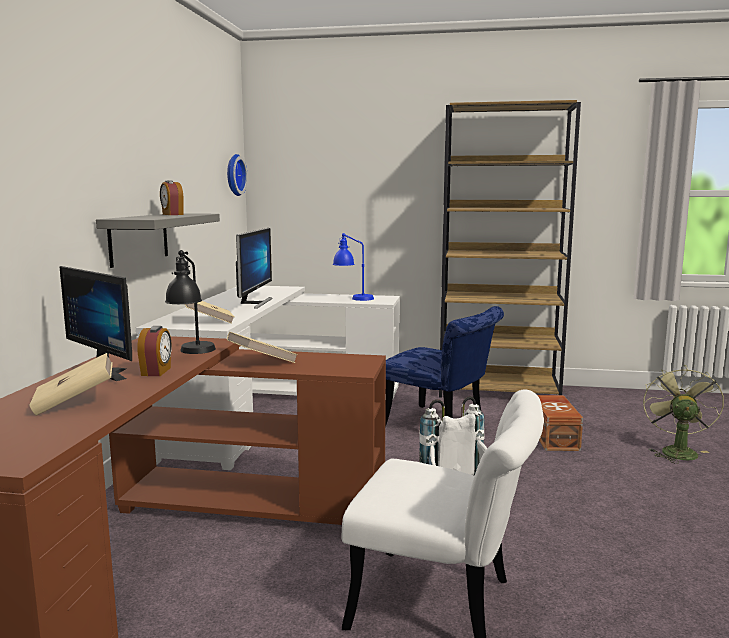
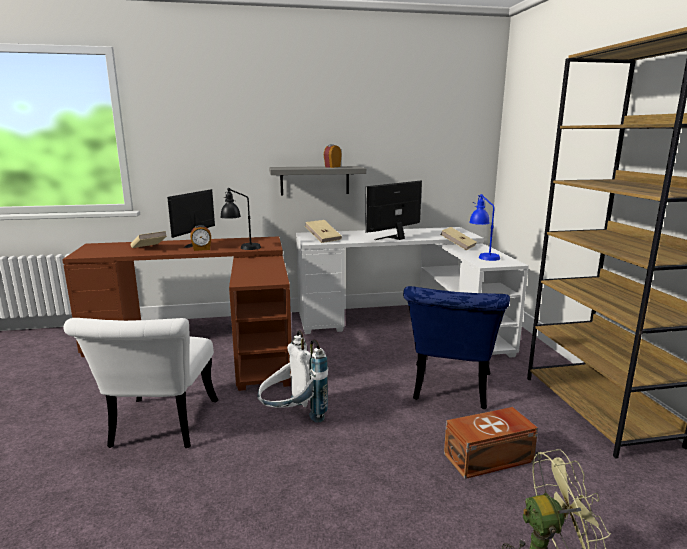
camera: 70 degrees right, 5 degrees up
wall clock [227,154,248,196] -> none
beige book [227,332,298,363] -> beige book moved to [440,227,477,250]
monitor [236,228,273,309] -> monitor turned 150 degrees clockwise [365,180,422,240]

